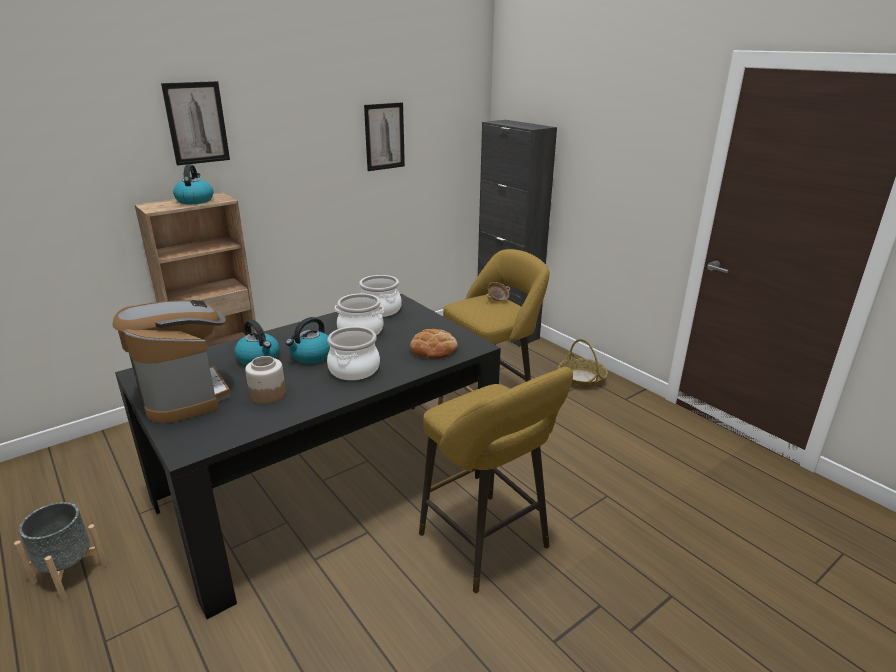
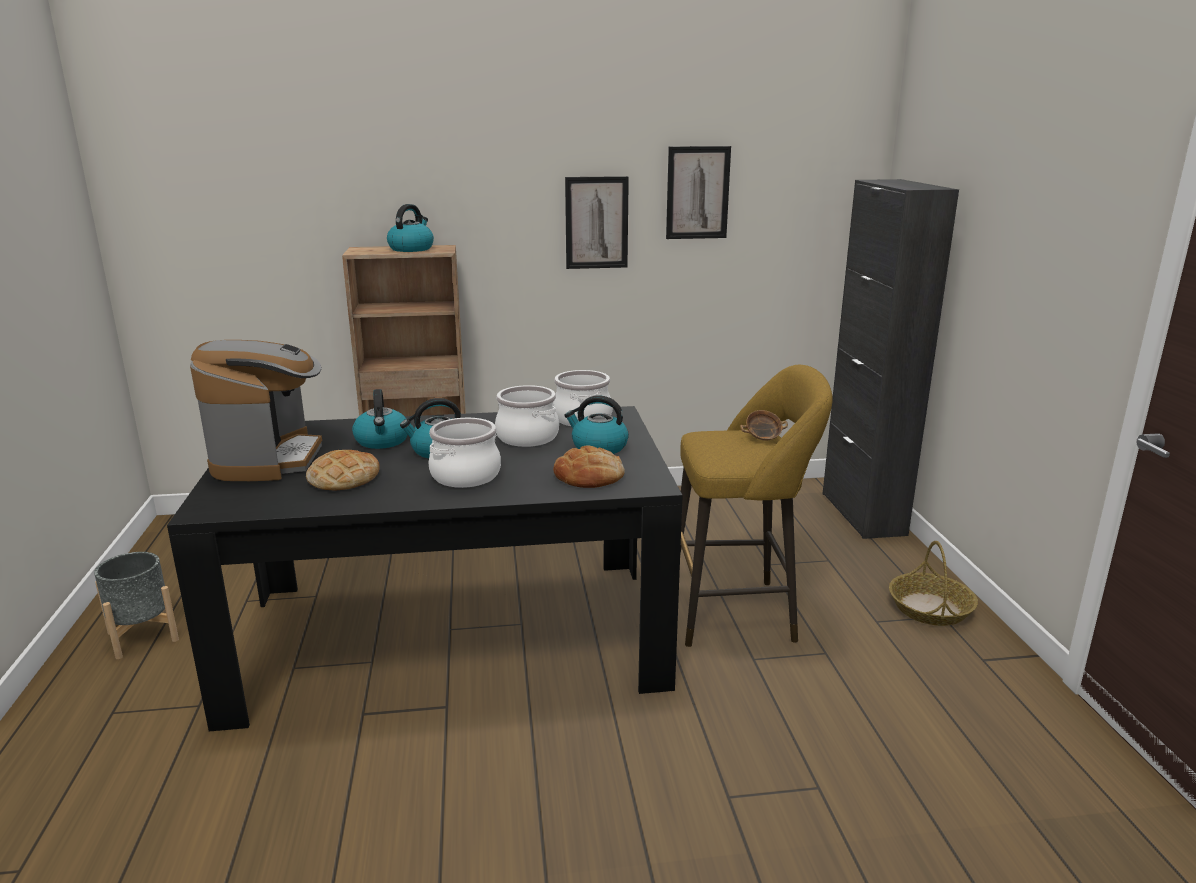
camera: 30 degrees right, 5 degrees down
picture [161,81,230,166] -> picture moved to [565,176,629,269]
jar [245,356,286,404] -> bread [306,450,380,490]
yellow stool [419,367,573,593] -> none
none -> kettle [564,396,629,454]

